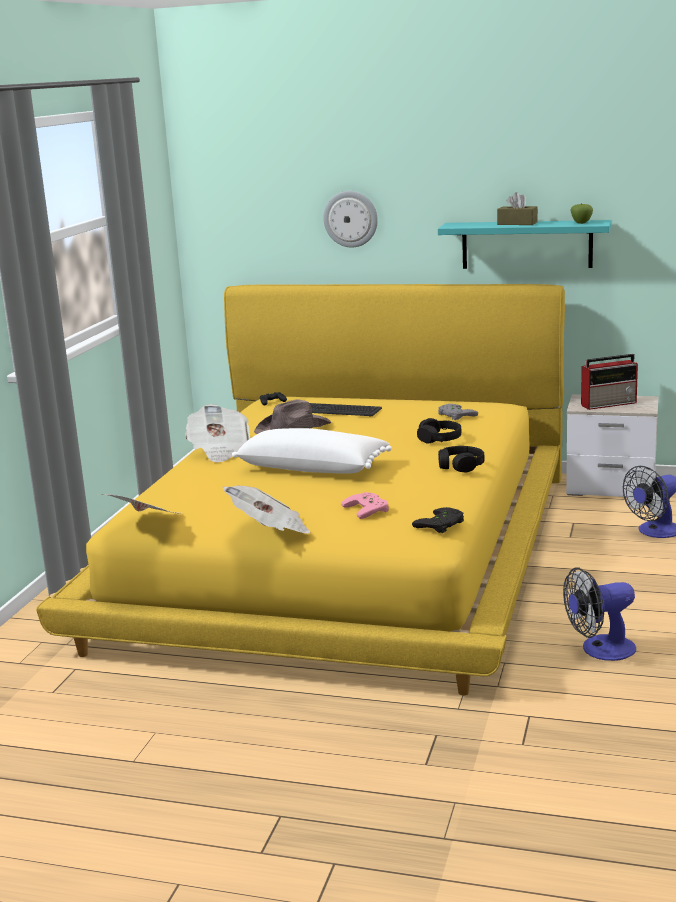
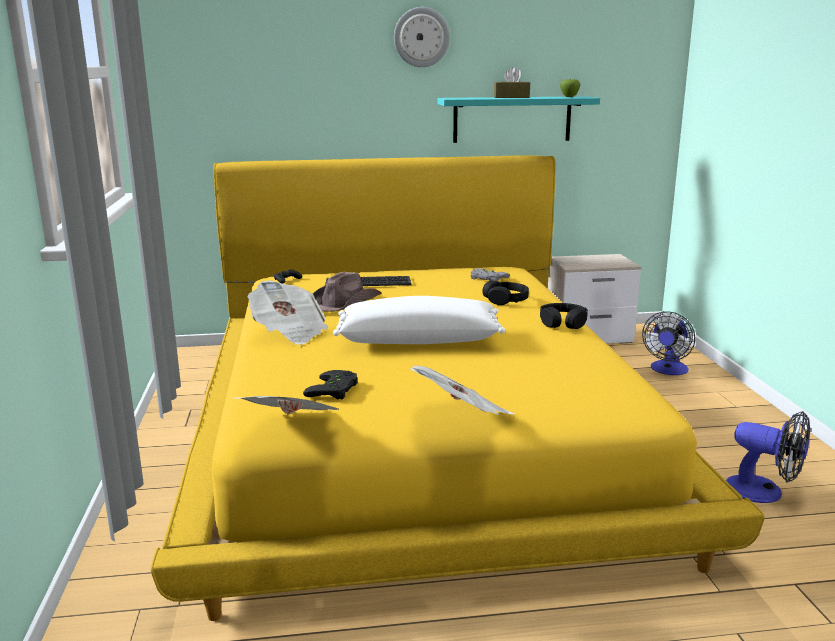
camera: 25 degrees left, 0 degrees up
wall clock [323,191,378,248] -> wall clock moved to [394,7,450,67]
pink game controller [341,492,389,519] -> none
black game controller [412,507,464,533] -> black game controller moved to [303,370,358,400]
fan [563,567,636,661] -> fan turned 105 degrees counterclockwise [726,411,810,503]
radio [581,354,638,410] -> none

